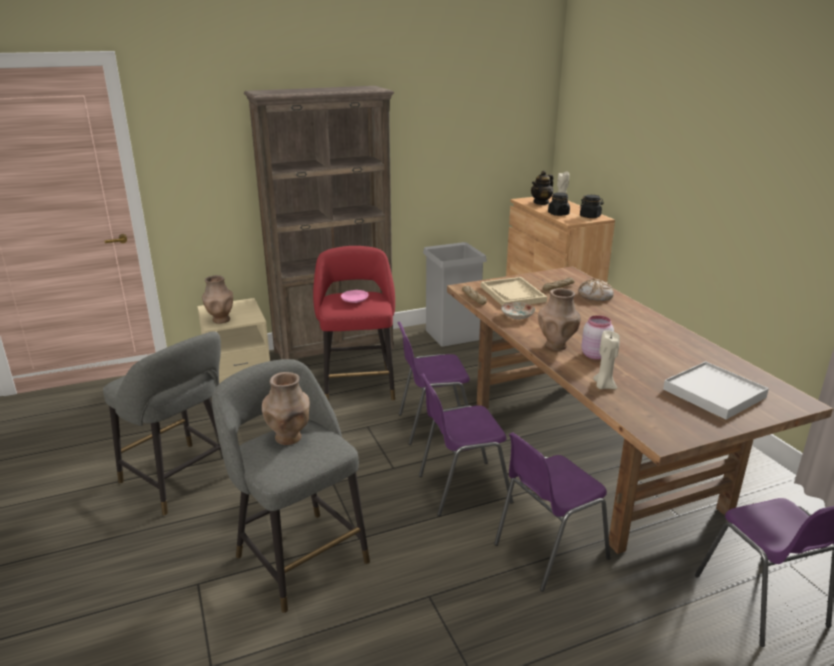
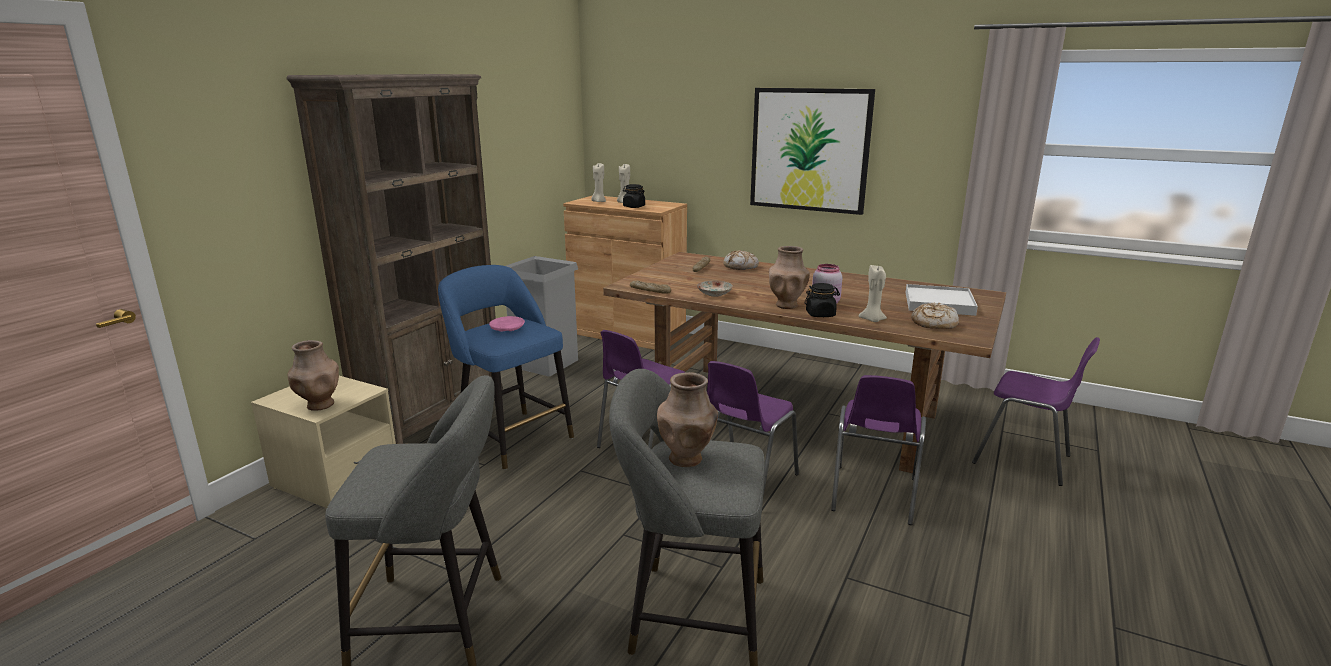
camera: 40 degrees left, 5 degrees down
red stool [313,246,395,401] -> blue stool [438,265,574,470]
beige tray [481,277,547,305] -> none
teapot [531,171,553,205] -> beige candle [591,163,606,202]
black jar [580,195,604,218] -> black jar moved to [805,283,840,317]
none -> picture [750,88,875,215]
none -> bread [911,303,959,329]

